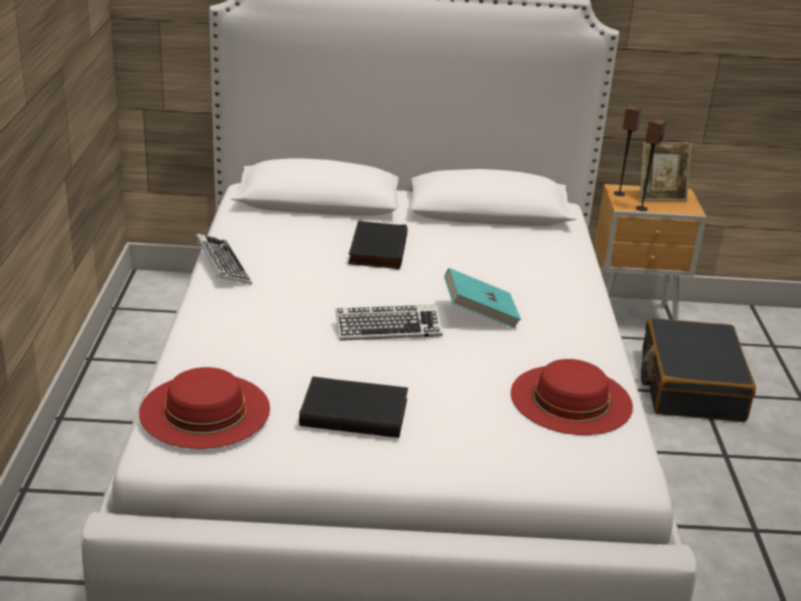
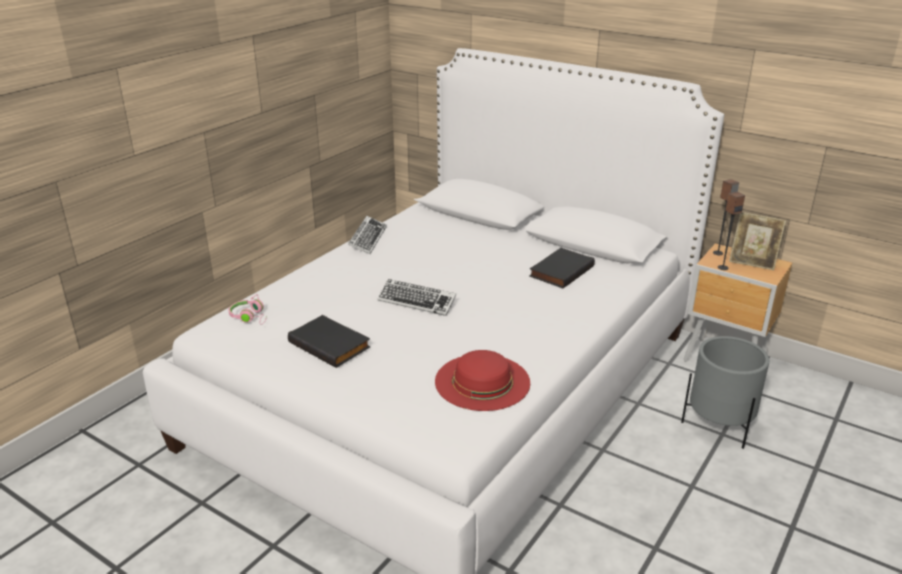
camera: 35 degrees right, 0 degrees up
red hat [139,367,270,449] -> pink headphones [228,294,267,325]
black book [348,221,408,269] -> black book moved to [529,248,595,289]
turquoise book [444,268,521,329] -> none
black suitcase [641,318,756,422] -> grey planter [681,336,770,449]

